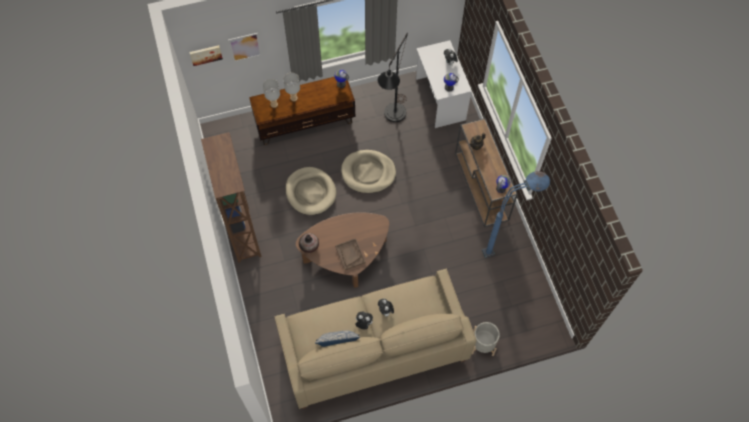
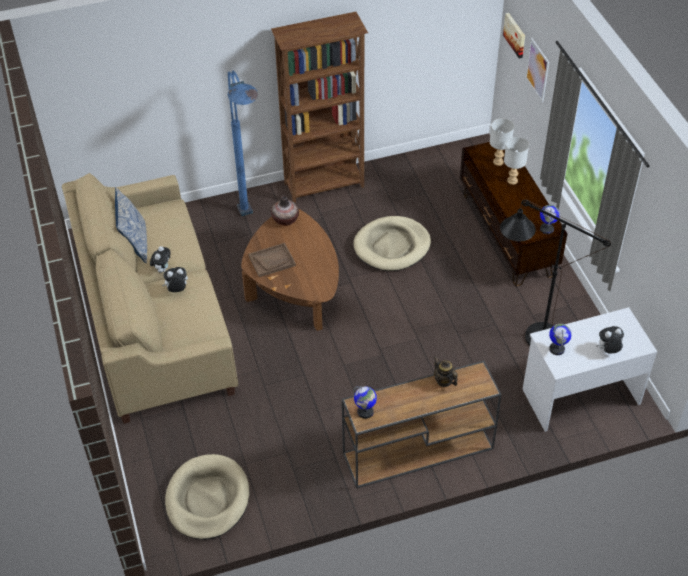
camera: 90 degrees right, 15 degrees down
beige dog bed [341,150,396,193] -> beige dog bed moved to [165,454,249,540]
grey planter [472,322,500,356] -> none
blue floor lamp [482,171,550,258] -> blue floor lamp moved to [228,71,258,216]

